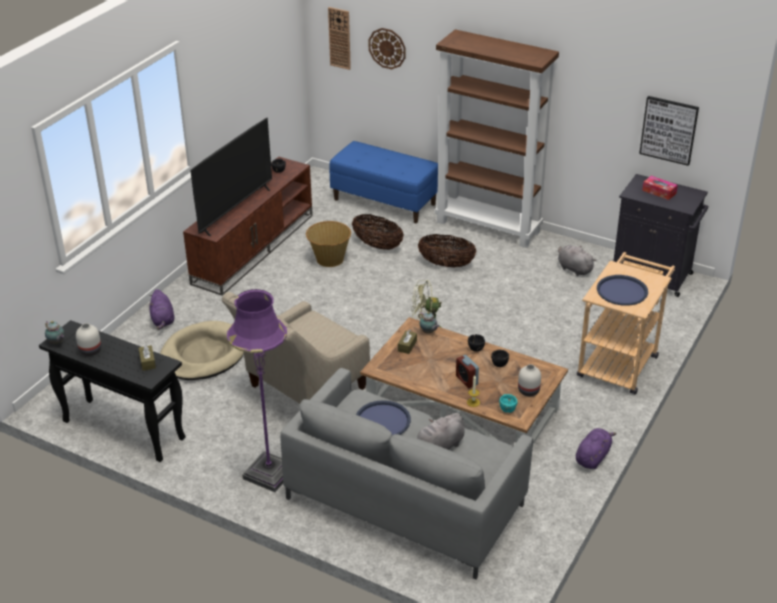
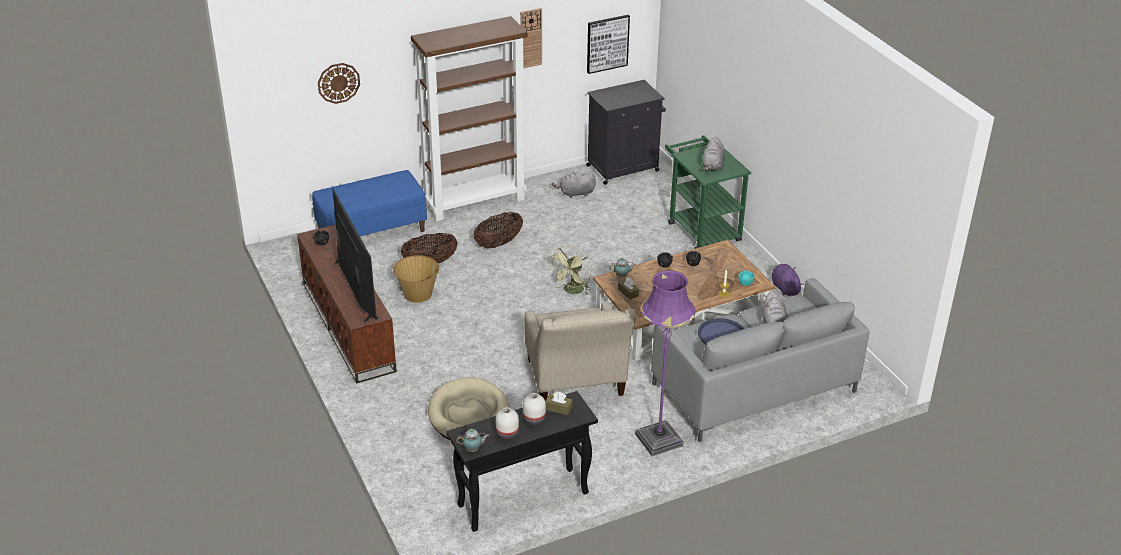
camera: 55 degrees left, 0 degrees up
purple plush toy [149,289,175,330] -> none
wall clock [328,7,351,70] -> wall clock moved to [520,8,542,69]
alarm clock [456,355,479,388] -> none
white vase [518,364,541,396] -> white vase moved to [523,393,546,426]
beige cart [577,252,675,395] -> green cart [665,135,751,249]
blue tray [597,275,648,306] -> grey plush toy [703,137,725,171]
tissue box [642,176,678,200] -> none

